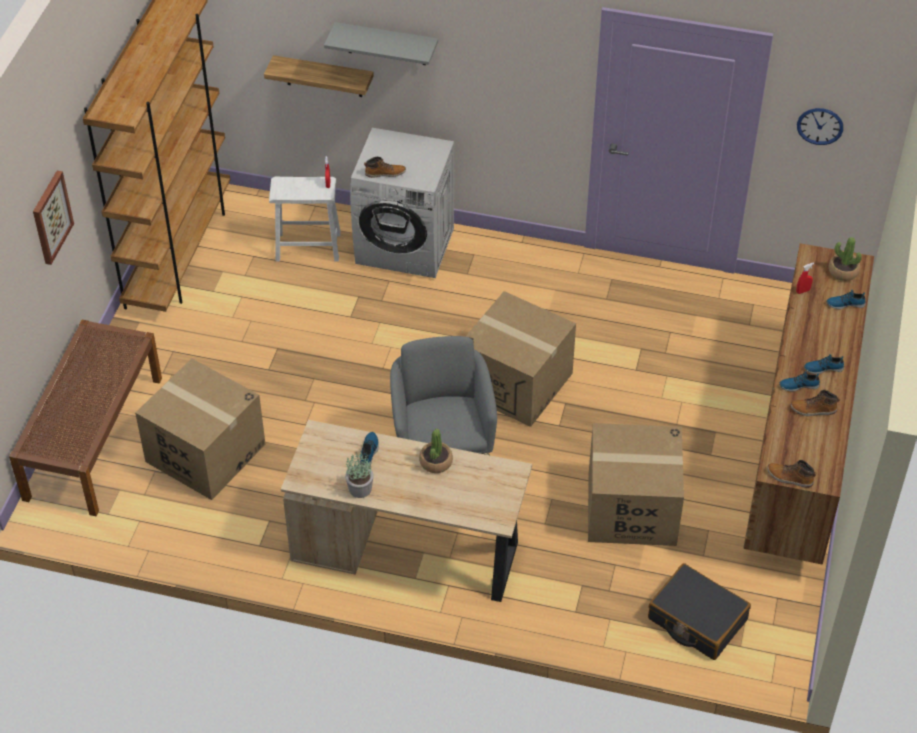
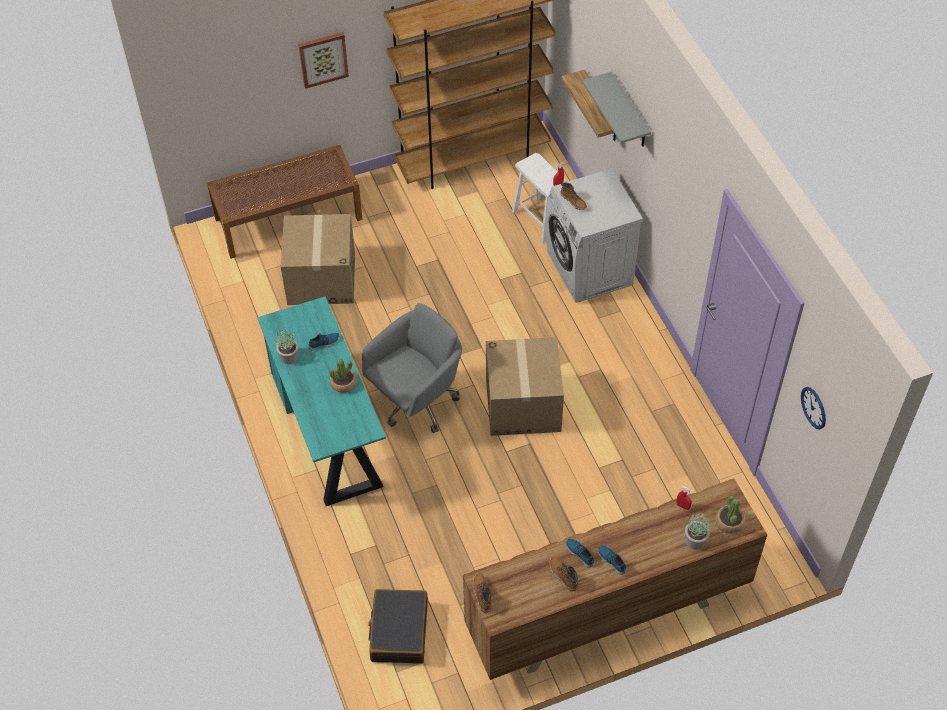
camera: 55 degrees right, 5 degrees up
beige desk [281,420,532,602] -> turquoise desk [257,297,386,506]
cardboard box [588,423,684,546] -> none
shoe [826,290,866,309] -> potted plant [685,514,710,550]

